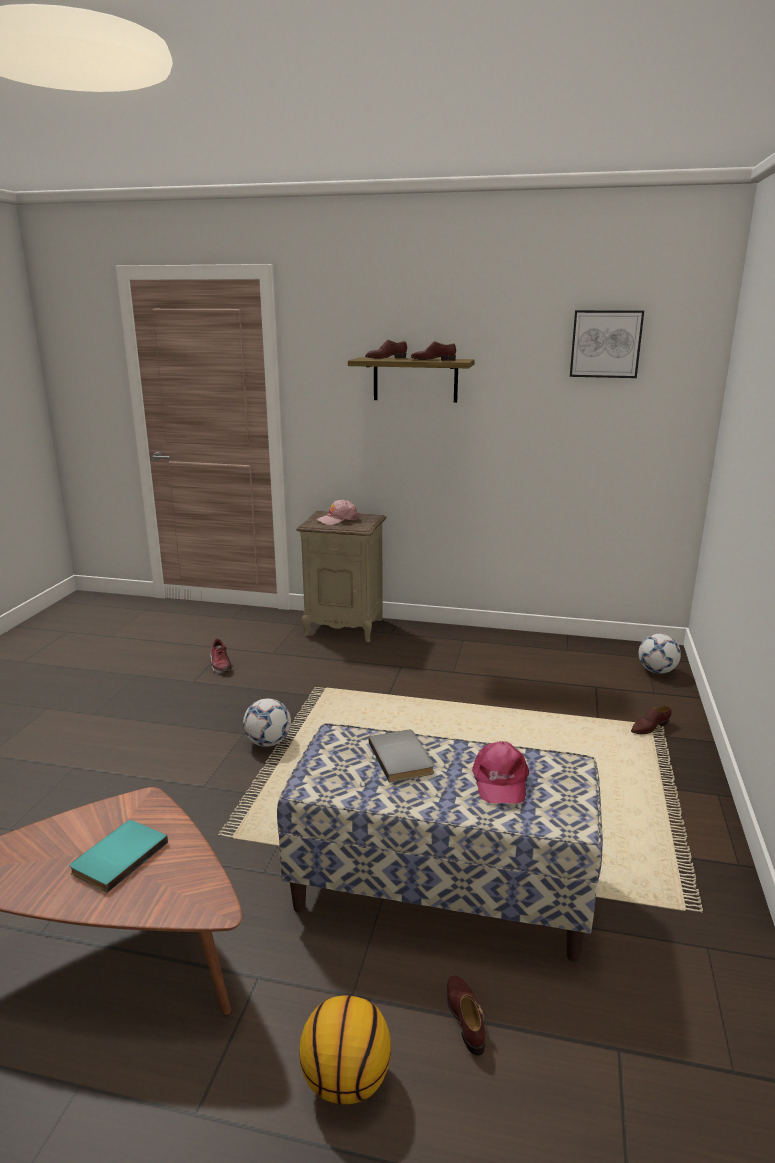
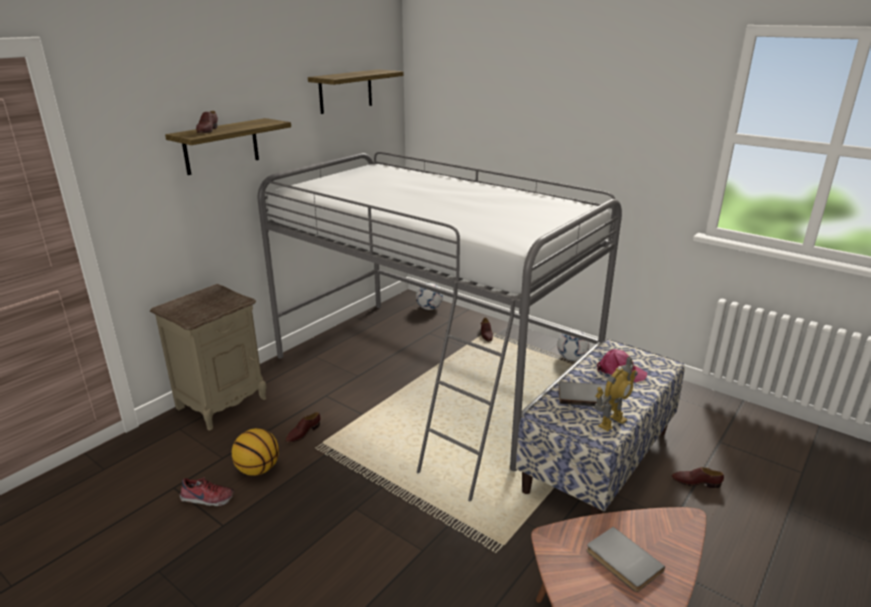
camera: 65 degrees left, 5 degrees up
turquoise book [69,820,168,893] -> grey book [586,527,665,592]
football [243,698,291,747] -> football moved to [557,329,589,361]
basketball [299,995,391,1104] -> basketball moved to [232,428,279,476]
pink cap [316,499,360,525] -> none
brown shoe [411,341,456,361] -> brown shoe moved to [286,412,321,443]
picture [570,310,644,378] -> shelf [308,69,404,114]
none -> grey bed [258,152,622,501]
none -> toy robot [595,357,637,431]

